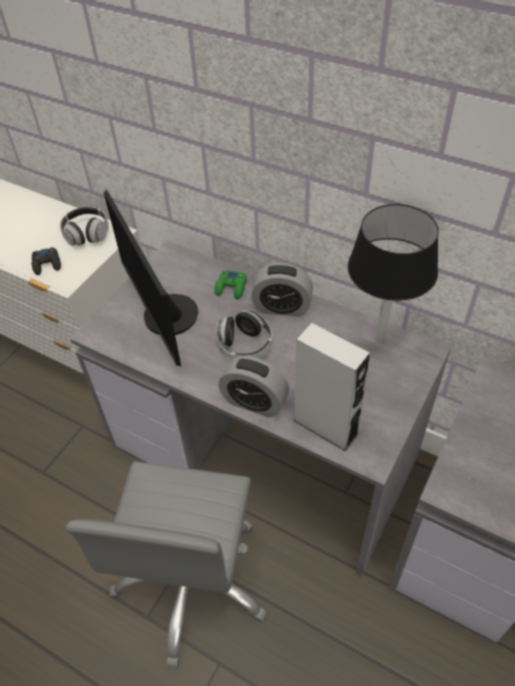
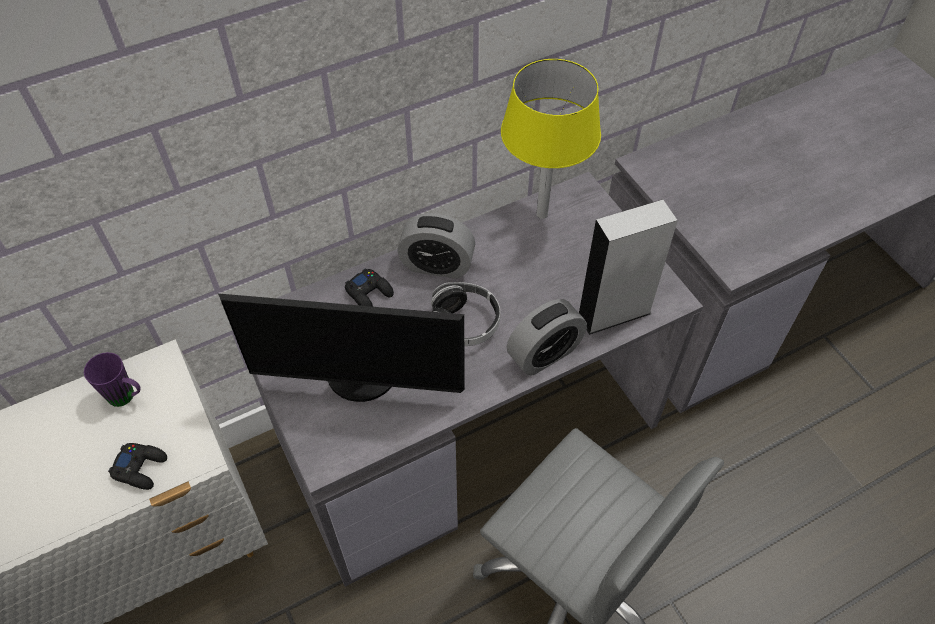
camera: 60 degrees left, 5 degrees up
headphones [60,207,108,246] -> purple mug [84,352,140,407]
green game controller [214,270,247,299] -> black game controller [345,268,394,307]
alarm clock [251,263,313,317] -> alarm clock turned 60 degrees clockwise [397,213,475,279]
black table lamp [348,204,439,343] -> yellow table lamp [501,59,601,219]

